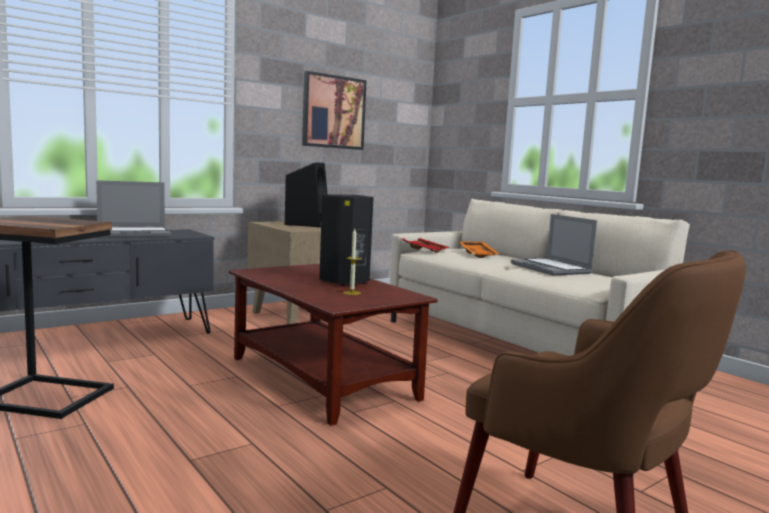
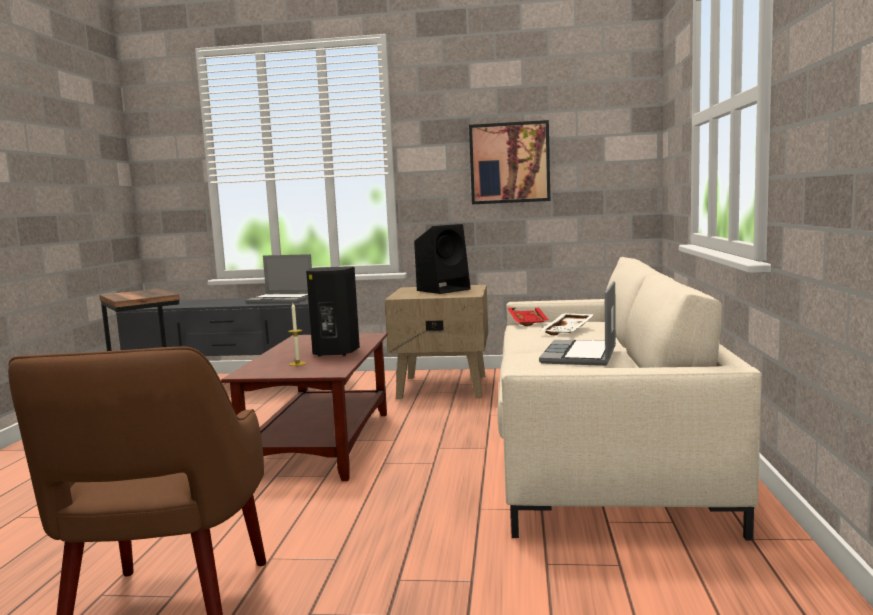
camera: 45 degrees right, 0 degrees up
orange tray [460,241,500,258] -> white tray [541,313,595,335]

